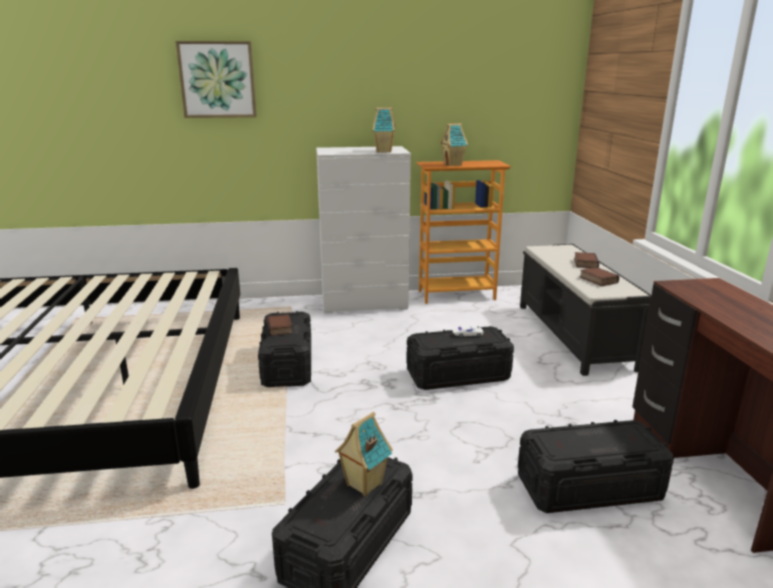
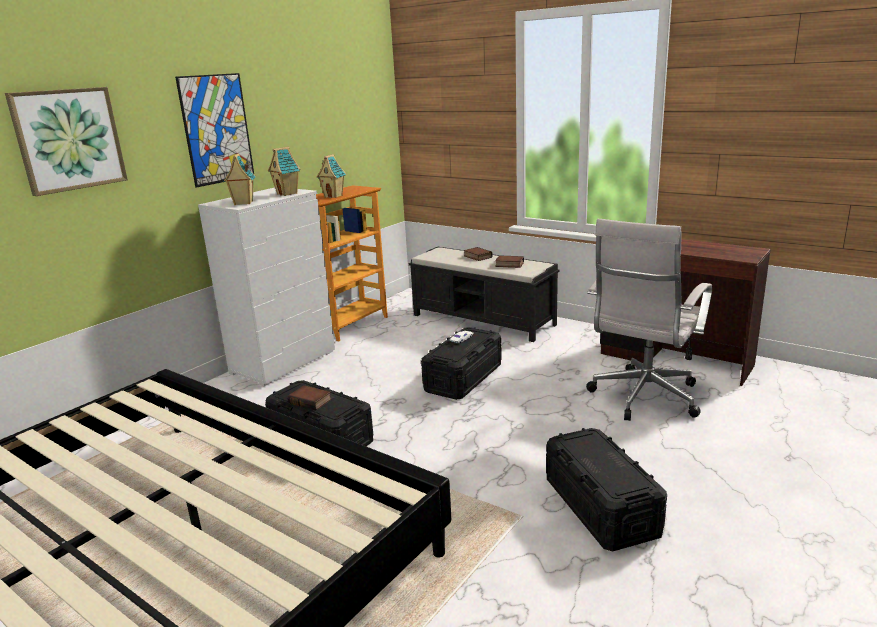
camera: 45 degrees left, 0 degrees up
toy house [335,412,393,496] -> toy house moved to [224,154,256,205]
black storage box [518,420,674,513] -> white office chair [586,219,712,421]
none -> picture [175,73,254,188]

